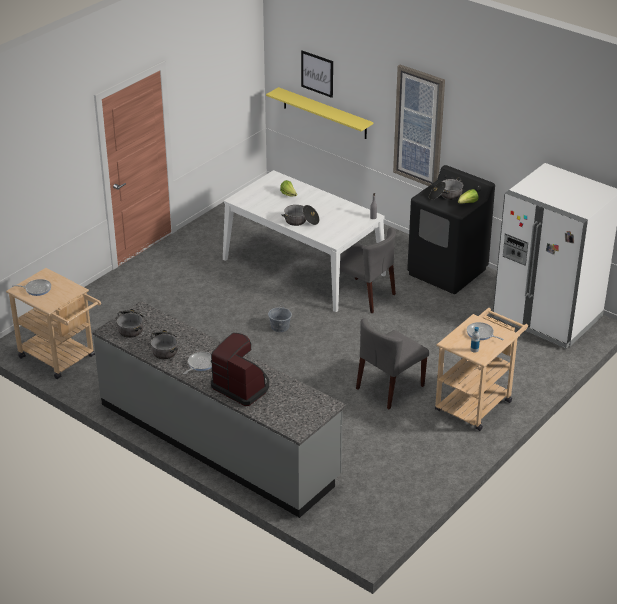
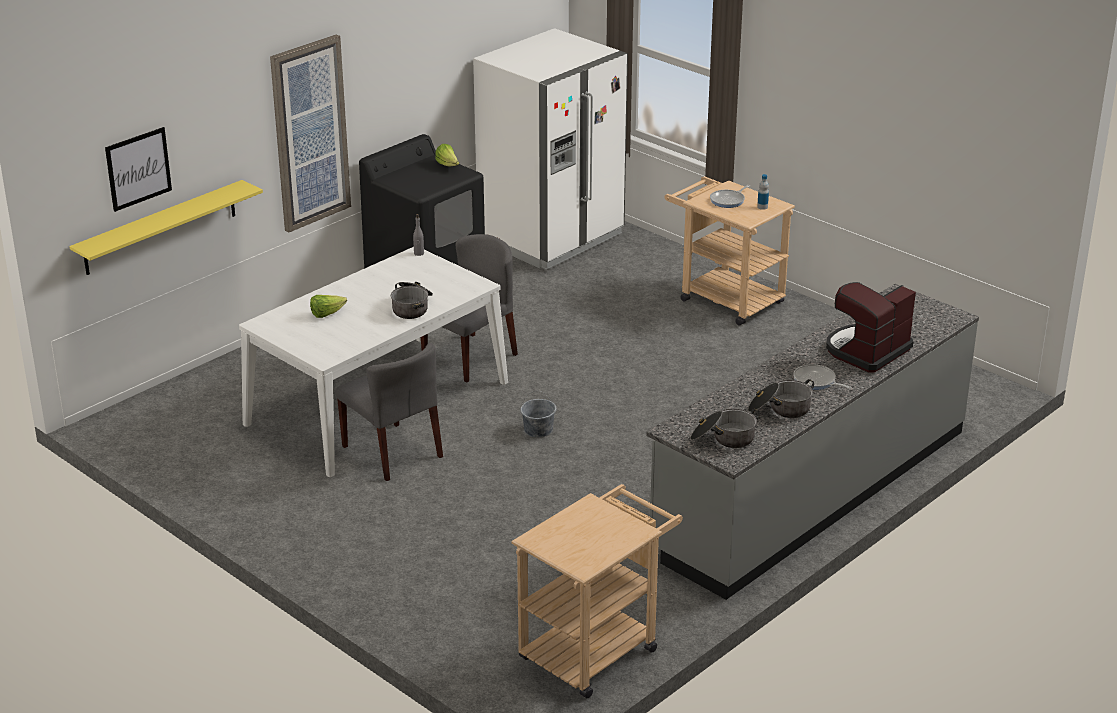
camera: 85 degrees left, 5 degrees down
frying pan [12,279,51,296] -> none
grey chair [356,318,429,409] -> grey chair moved to [336,343,443,481]
cooking pot [429,177,463,200] -> none

